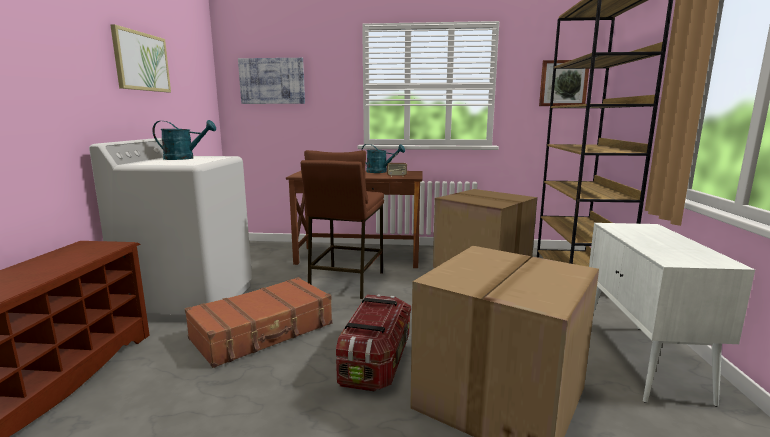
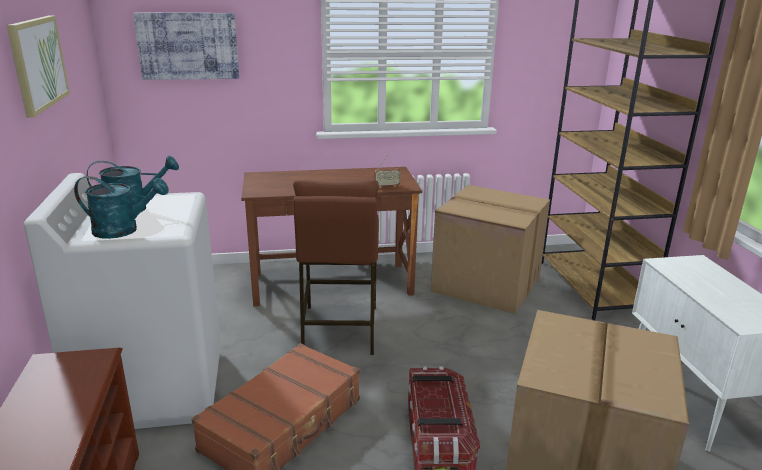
camera: 15 degrees left, 10 degrees up
turquoise watering can [361,144,405,173] -> turquoise watering can moved to [74,176,169,239]
picture [539,60,589,106] -> none

